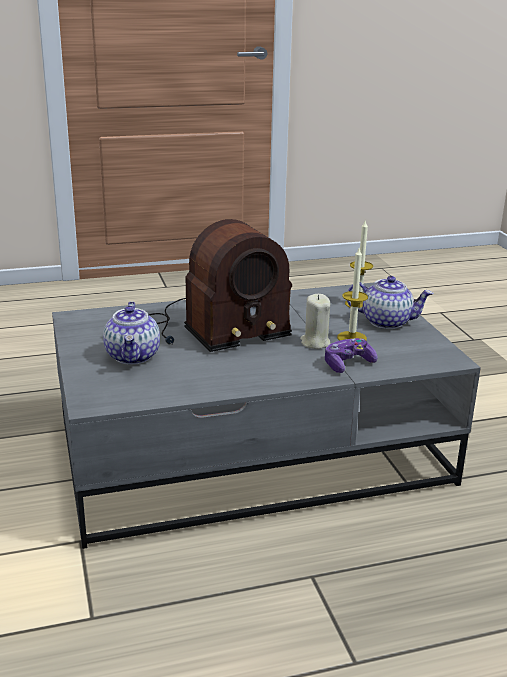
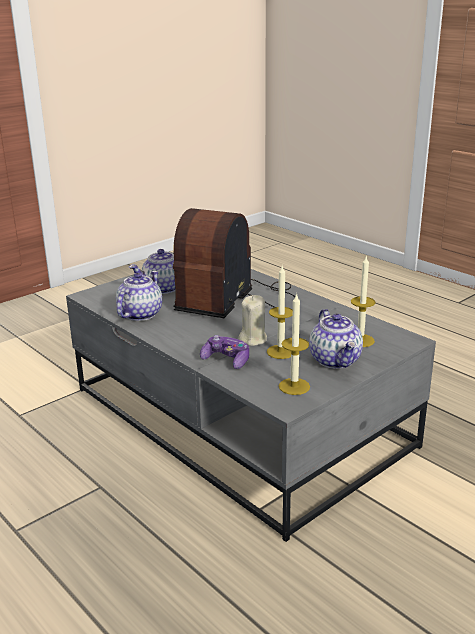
camera: 65 degrees right, 0 degrees up
radio [148,219,292,352] -> radio turned 75 degrees clockwise [173,208,295,318]
none -> teapot [116,271,162,321]
none -> candle [279,293,310,395]

